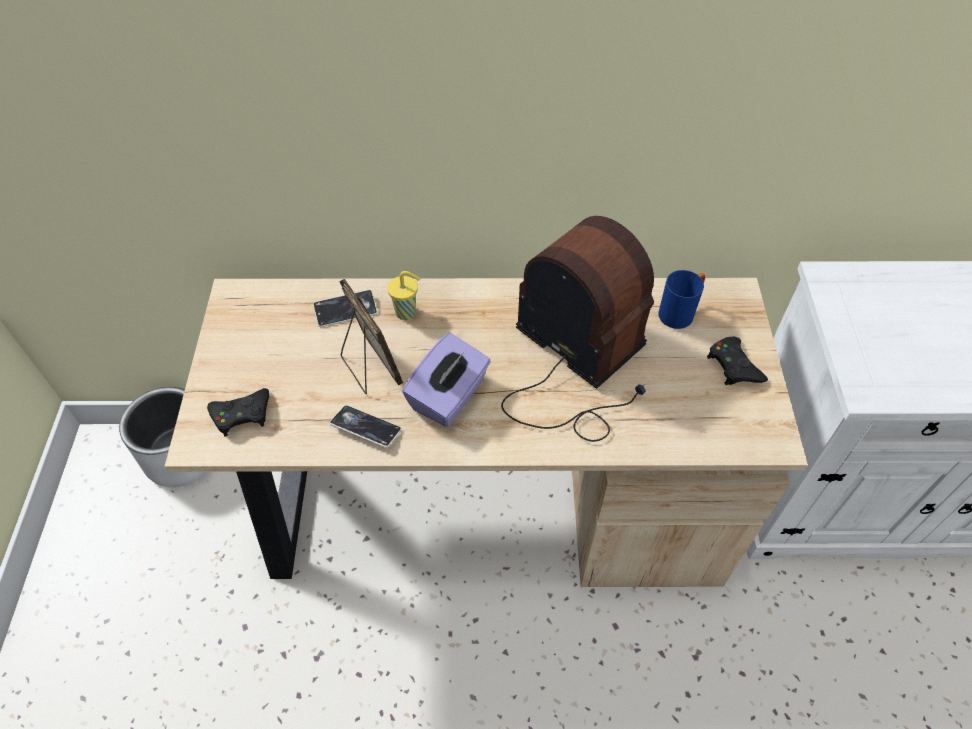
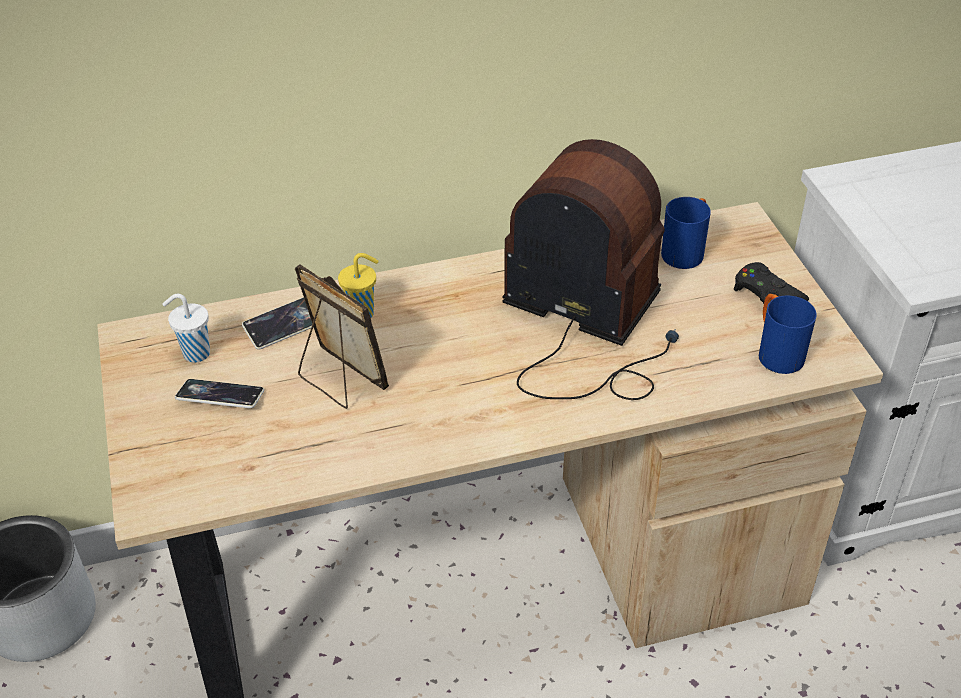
camera: 15 degrees left, 10 degrees down
black game controller [207,388,269,437] -> none
phone [330,405,402,448] -> phone moved to [175,379,264,408]
purple tissue box [402,333,491,427] -> none
none -> white cup [162,294,210,363]
none -> blue mug [759,294,817,374]

